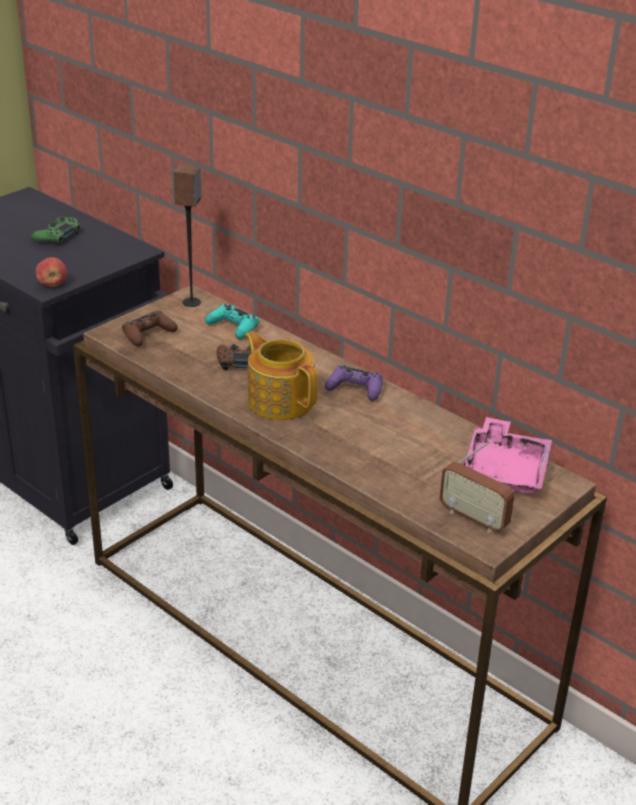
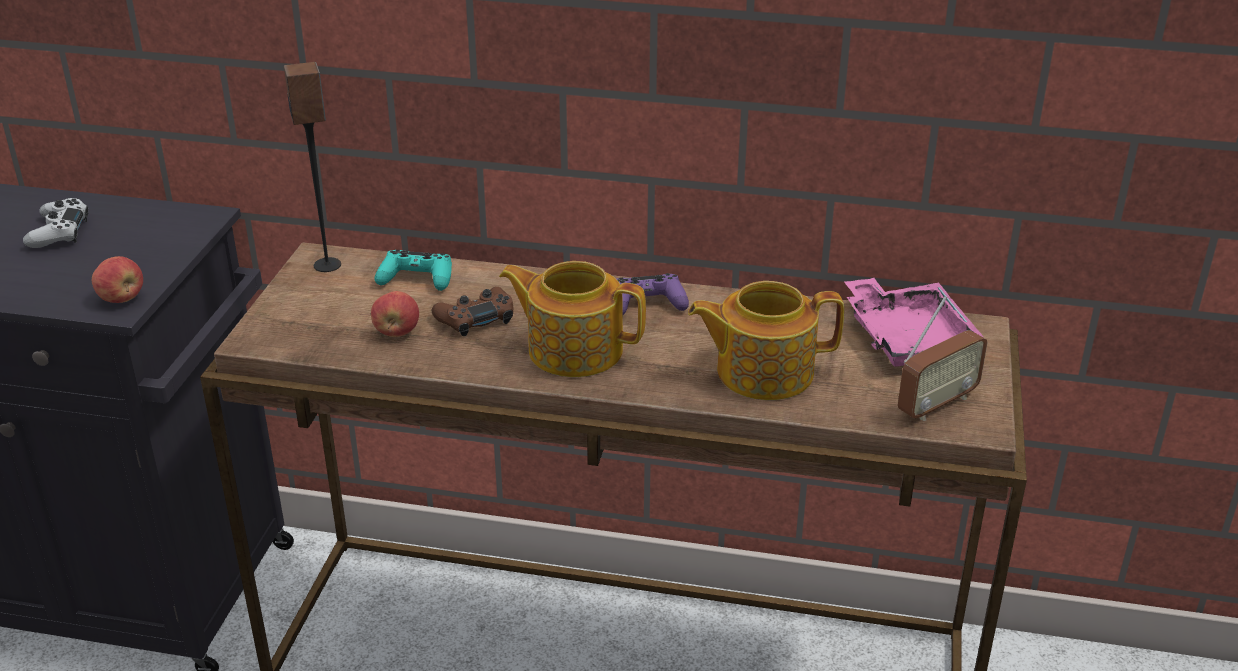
camera: 30 degrees left, 0 degrees up
green game controller [31,217,80,245] -> white game controller [23,198,88,248]
brown game controller [122,311,178,346] -> none
radio [439,440,515,533] -> radio turned 45 degrees counterclockwise [898,296,987,421]
none -> apple [371,291,419,337]
none -> teapot [688,281,844,400]

